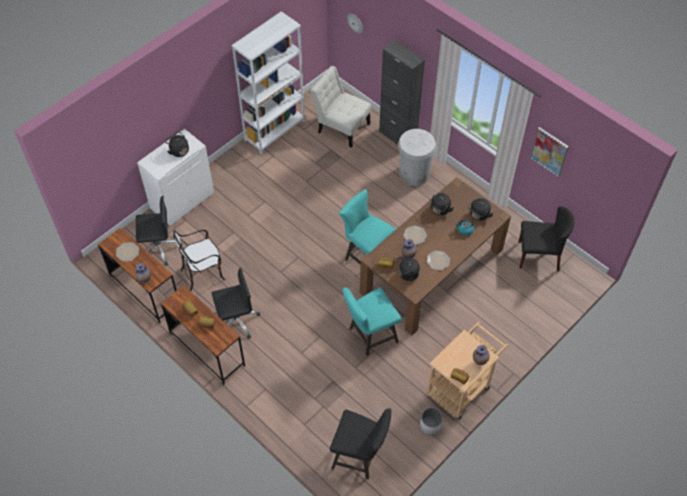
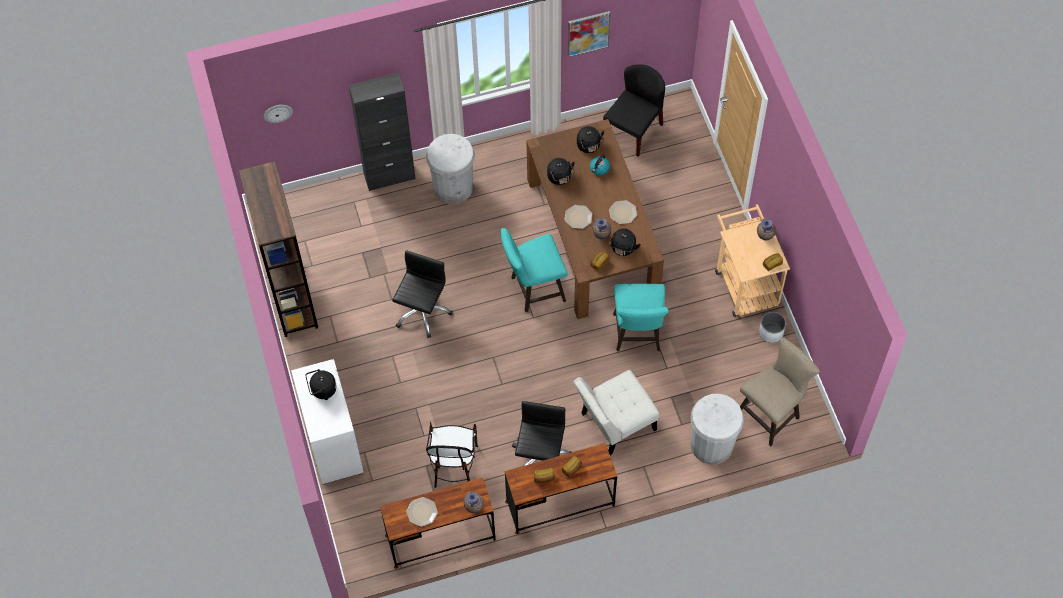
camera: 60 degrees left, 5 degrees up
black office chair [136,196,182,266] -> black office chair moved to [392,250,453,338]
white bookcase [232,11,305,154] -> brown bookcase [239,161,318,337]
white chair [311,66,371,148] -> white chair moved to [574,370,659,455]
black stool [330,408,391,479] -> beige stool [740,337,820,446]
none -> white trash can [690,394,744,465]

